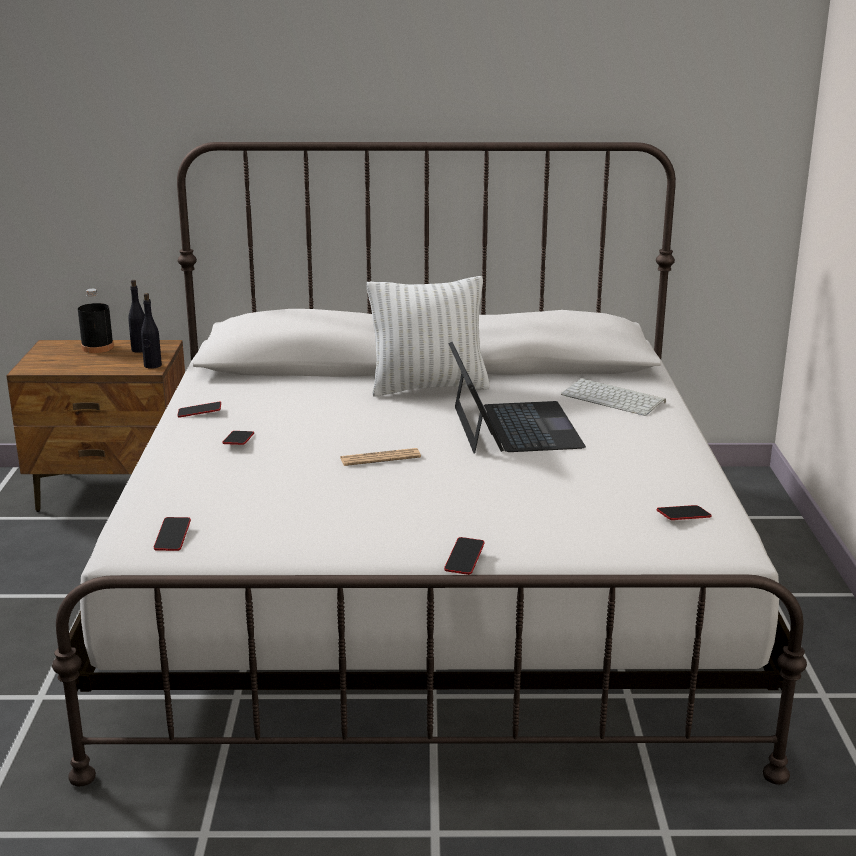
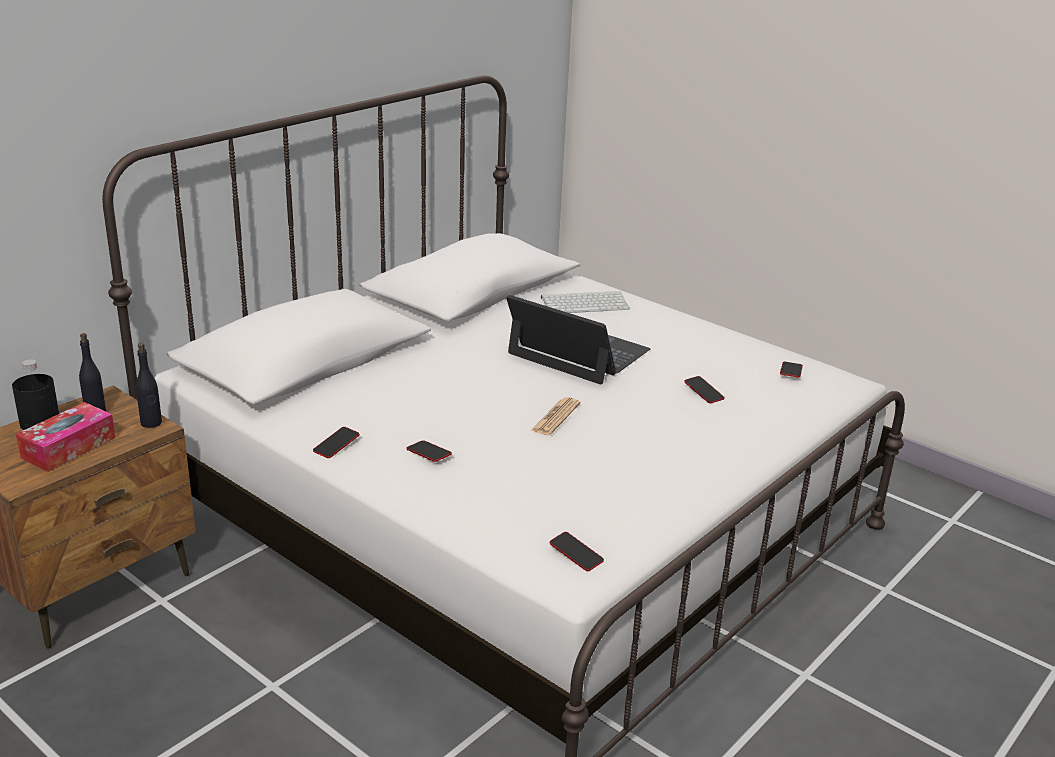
camera: 50 degrees left, 5 degrees up
white pillow [367,276,490,397] -> none
phone [444,537,484,575] -> phone moved to [684,376,725,404]
none -> tissue box [16,402,116,472]

